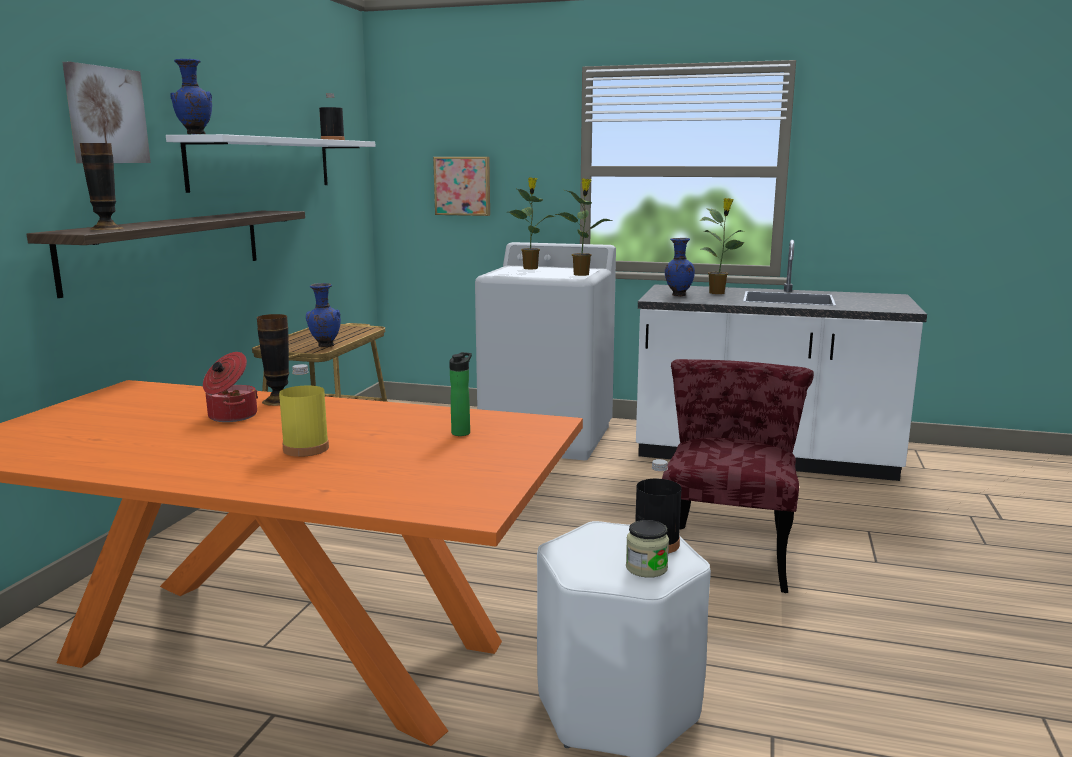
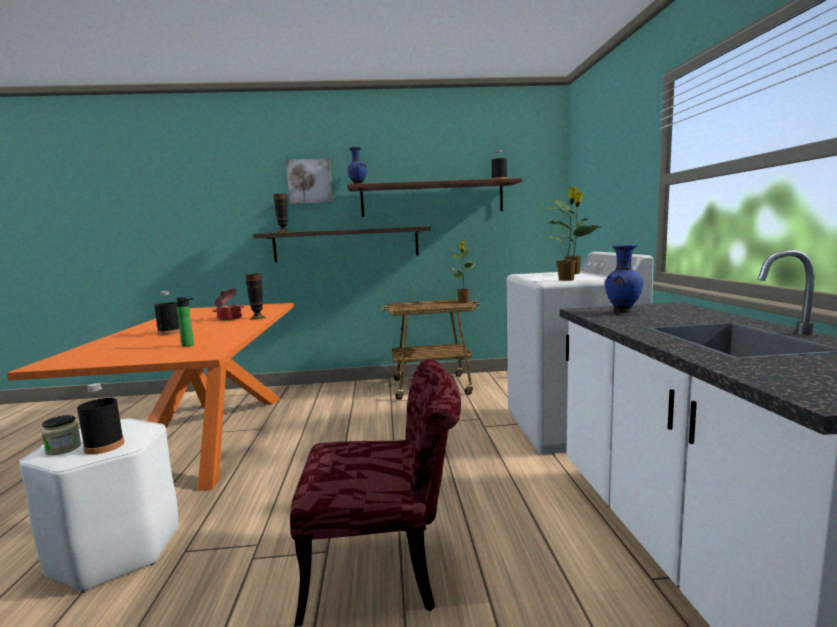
camera: 70 degrees right, 5 degrees down
white shelf [166,134,375,193] -> brown shelf [347,178,522,217]
yellow bottle [279,364,329,457] -> black bottle [154,291,180,335]
blue vase [306,283,341,347] -> none
picture [433,157,490,216] -> none
potted plant [700,198,745,294] -> potted plant moved to [451,241,475,303]

